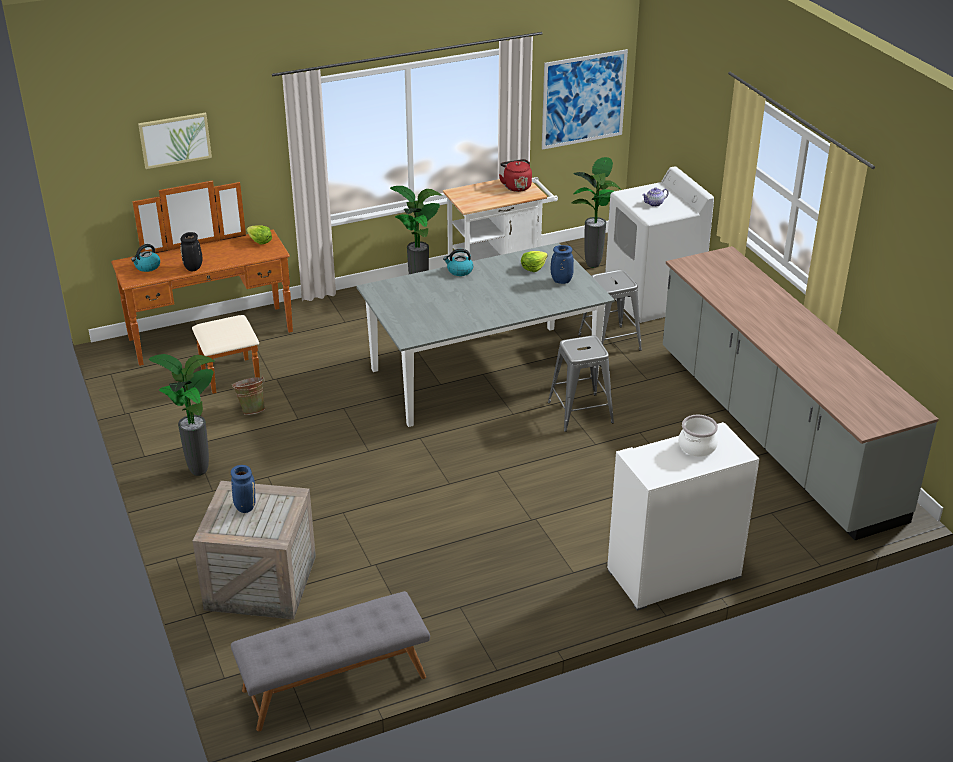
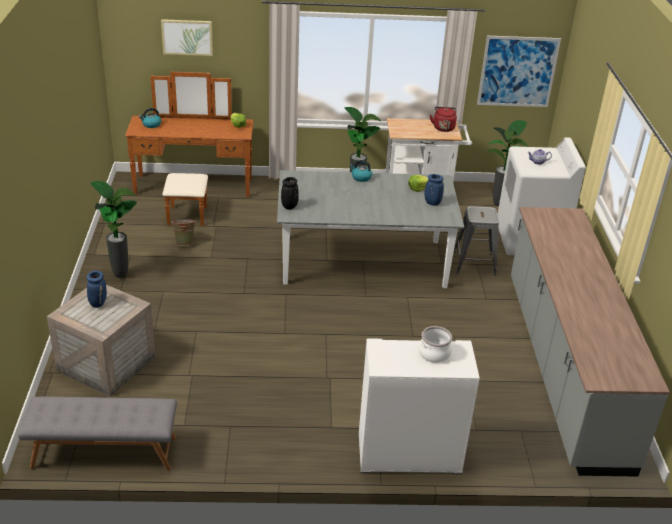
camera: 20 degrees right, 0 degrees up
black vase [180,232,203,271] -> black vase moved to [281,177,299,210]
grey stool [548,336,614,432] -> none

